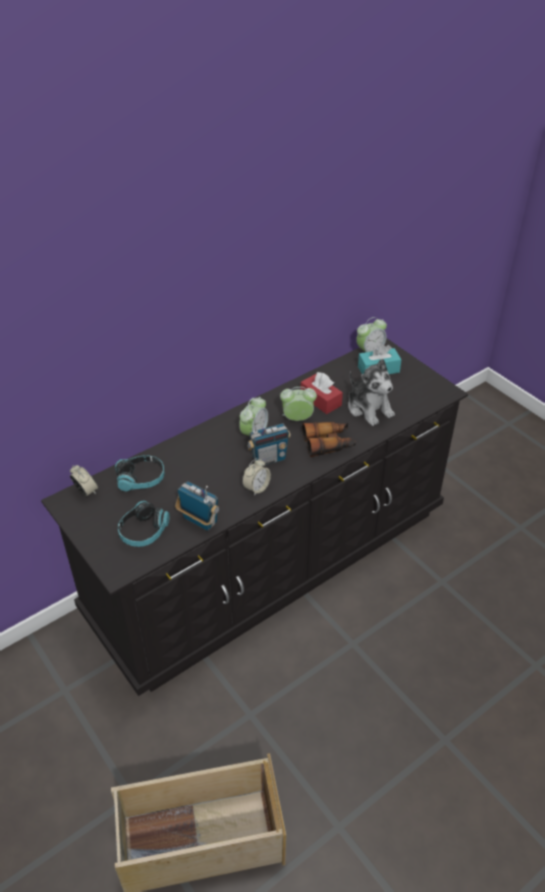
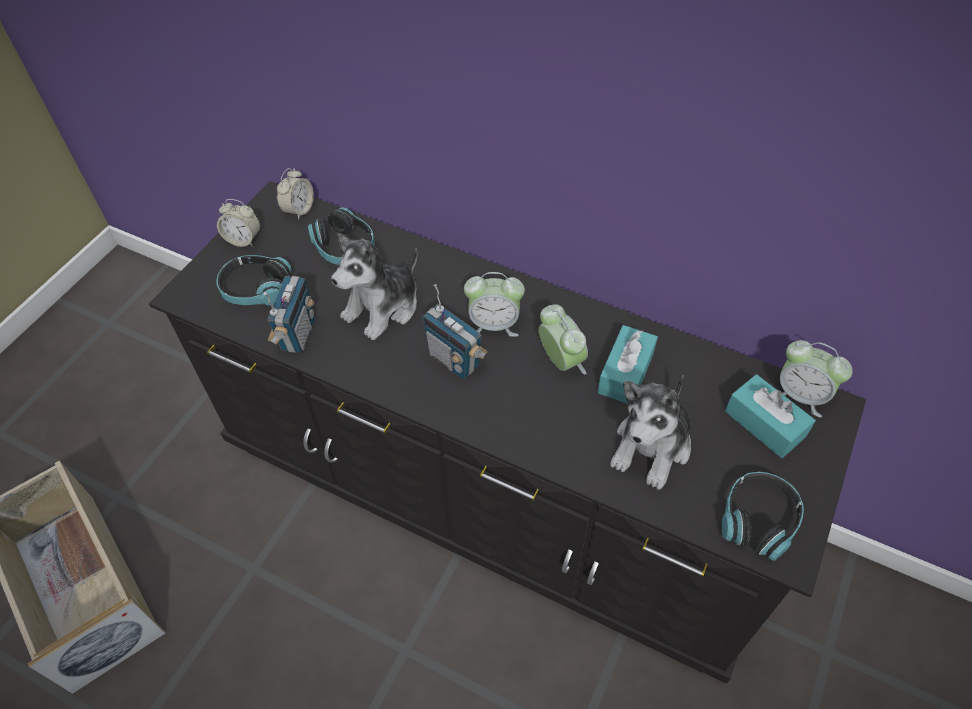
camera: 65 degrees right, 10 degrees up
alarm clock [242,458,271,496] -> alarm clock moved to [217,199,260,247]
red tissue box [301,372,343,414] -> turquoise tissue box [597,325,658,403]
binoculars [302,421,356,457] -> none
none -> plush toy [331,233,418,340]
none -> headphones [722,472,804,561]

